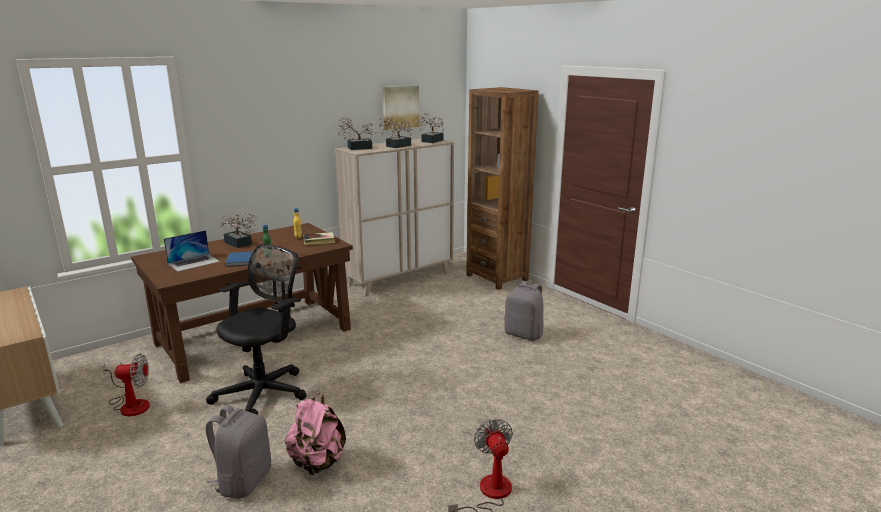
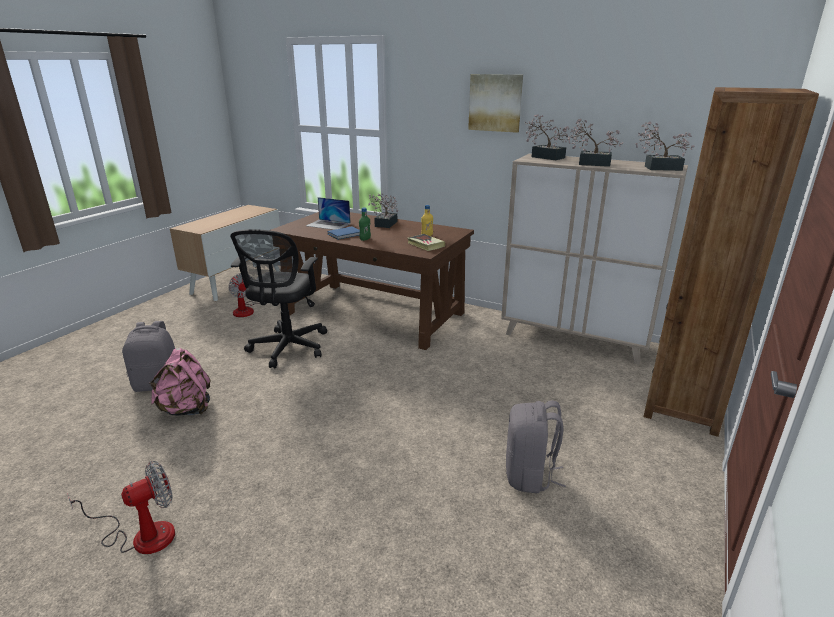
camera: 65 degrees right, 5 degrees up
black office chair [206,244,306,415] -> black office chair turned 90 degrees clockwise [230,229,327,368]
picture [382,85,419,130] -> picture moved to [468,74,523,133]

